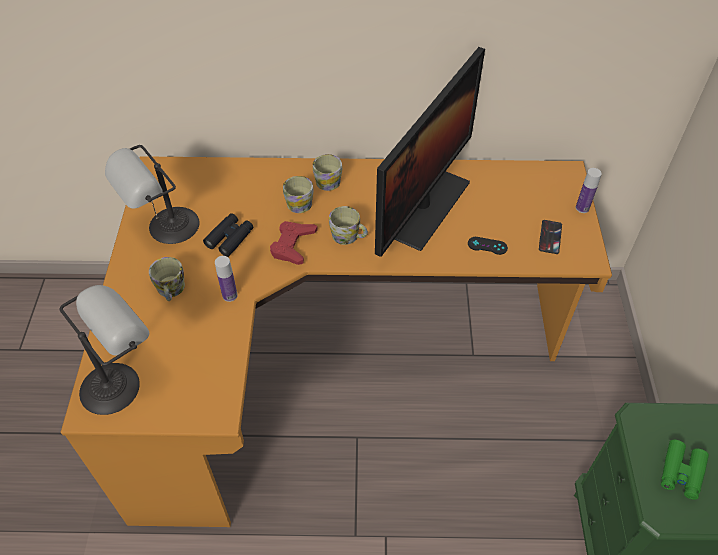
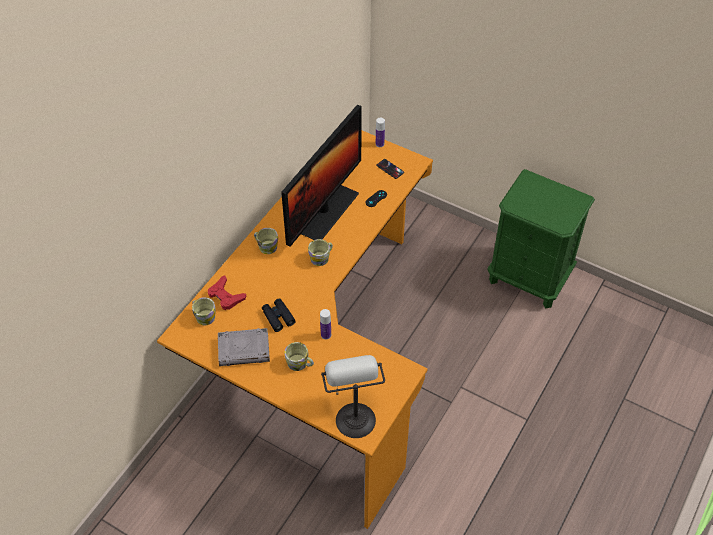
camera: 60 degrees left, 0 degrees up
table lamp [105,145,200,244] -> grey book [218,328,270,366]
red game controller [270,221,318,265] -> red game controller moved to [208,276,247,310]
mug [283,176,314,213] -> mug moved to [192,297,216,325]
monitor [375,47,485,257] -> monitor turned 60 degrees clockwise [281,105,362,247]
green binoculars [661,440,709,500] -> none

